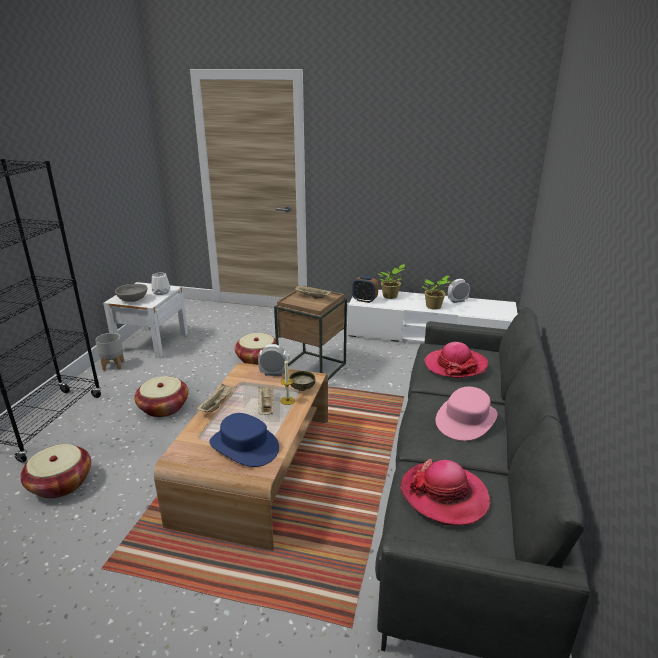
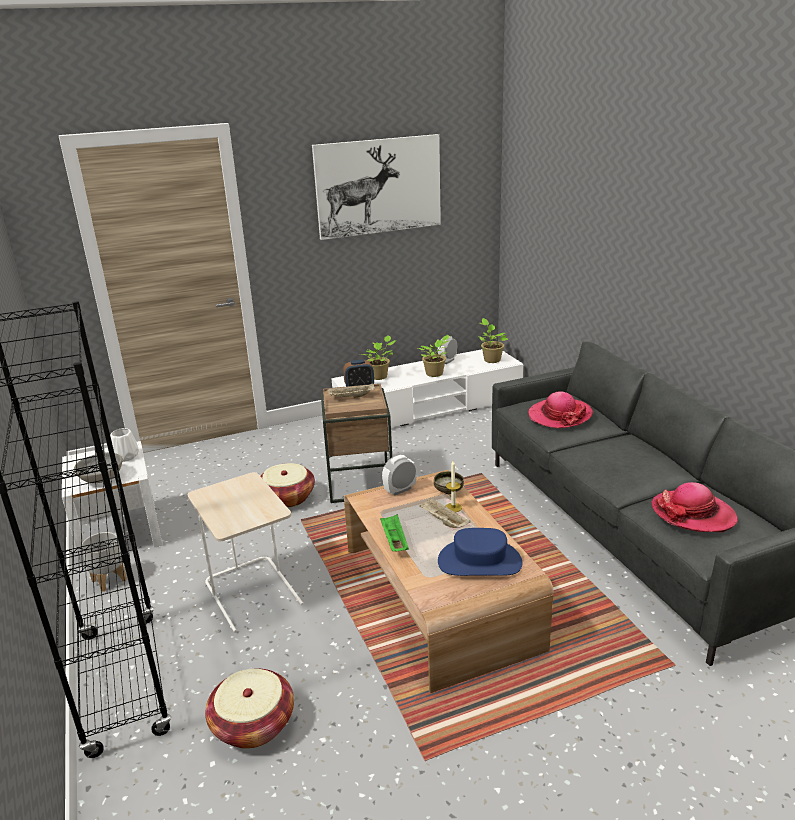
camera: 35 degrees left, 0 degrees up
basket [134,376,189,417] -> beige side table [188,472,304,633]
beige tray [196,384,237,413] -> green tray [380,514,409,552]
pink hat [436,387,497,441] -> none
none -> picture [312,134,441,240]
none -> potted plant [478,318,508,363]

